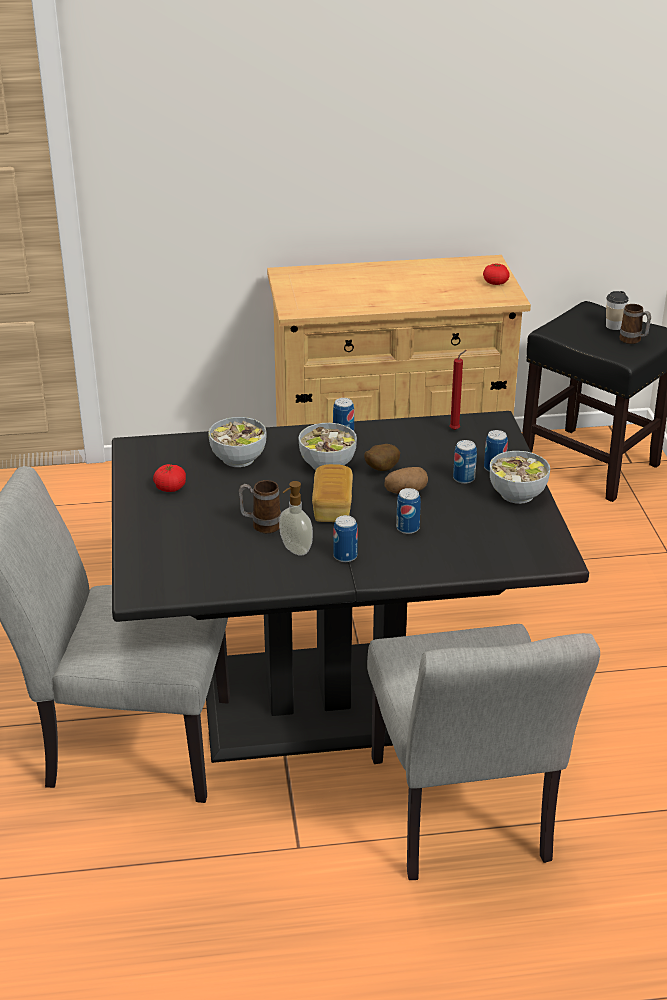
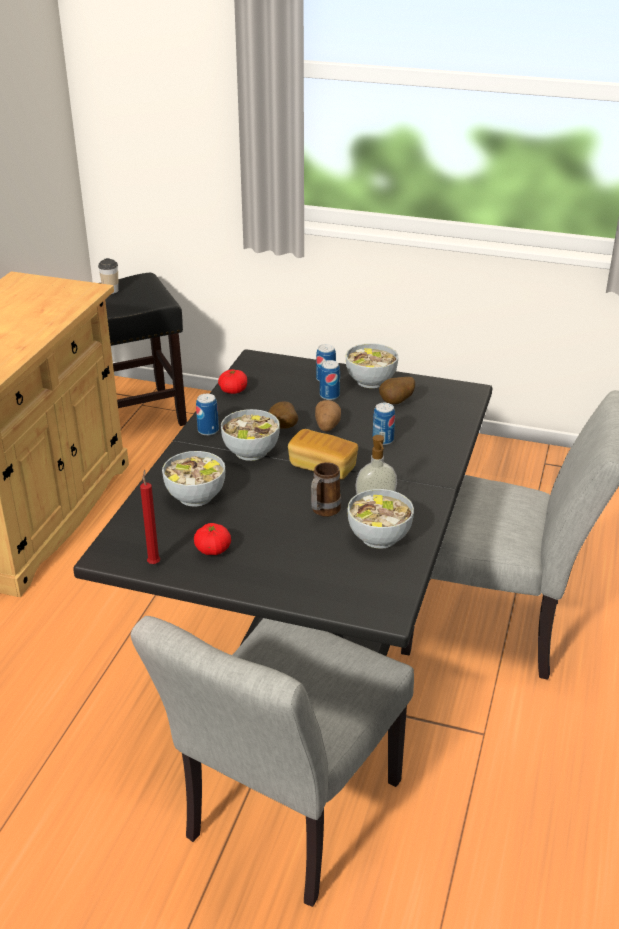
camera: 65 degrees left, 0 degrees up
can [333,515,358,562] -> none
red candle [449,350,466,430] -> red candle moved to [140,470,160,564]
tomato [483,264,510,285] -> tomato moved to [218,369,247,394]
mug [619,304,651,344] -> none
none -> bowl [347,489,414,549]
none -> potato [379,377,415,404]

